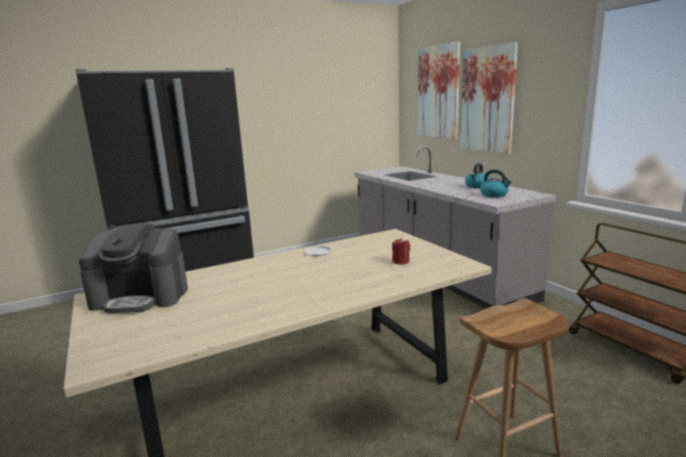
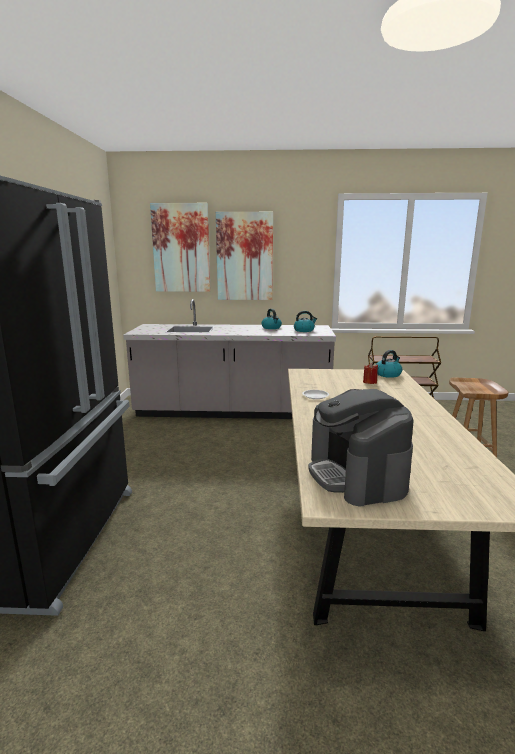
camera: 60 degrees left, 0 degrees up
coffee machine [79,223,188,313] -> coffee machine turned 135 degrees clockwise [308,389,414,506]
none -> kettle [375,350,402,378]

